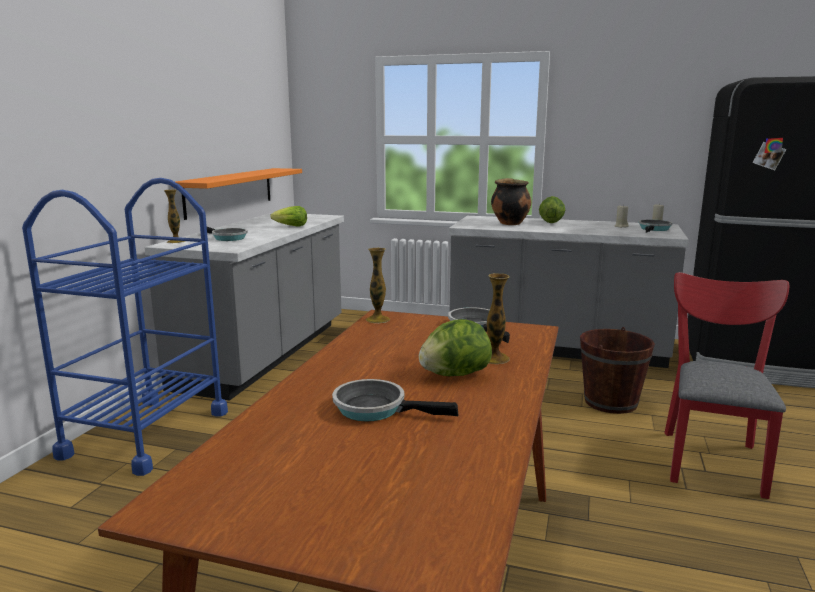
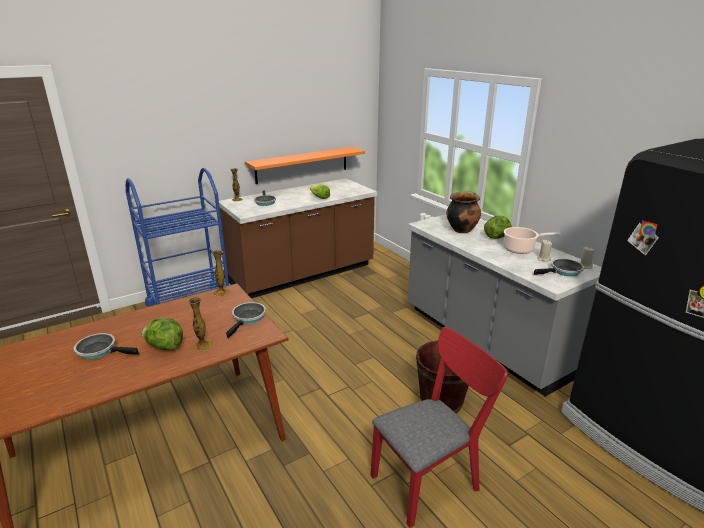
camera: 40 degrees right, 10 degrees up
grey counter [145,213,344,401] -> brown counter [219,178,377,298]
frying pan [332,379,459,421] -> frying pan turned 45 degrees counterclockwise [74,333,139,360]
none -> cooking pot [503,227,561,254]

